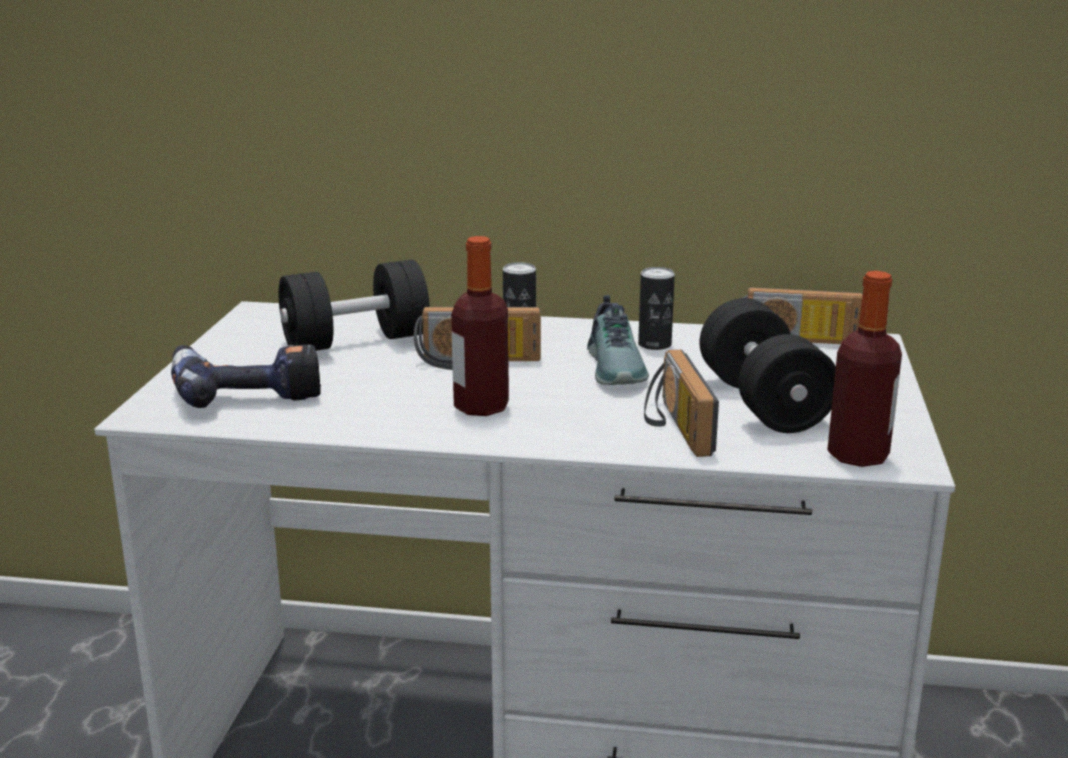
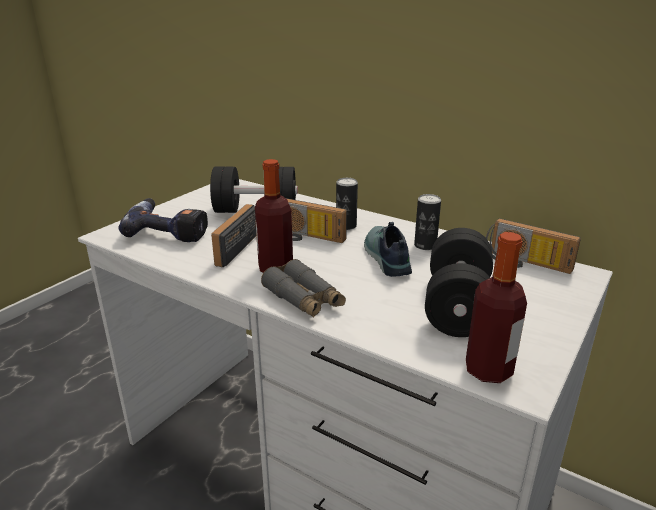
camera: 25 degrees right, 5 degrees up
shoe [587,295,649,385] -> shoe turned 150 degrees clockwise [364,222,412,277]
radio [644,350,719,457] -> radio moved to [211,204,256,267]
none -> grey binoculars [261,259,346,317]

